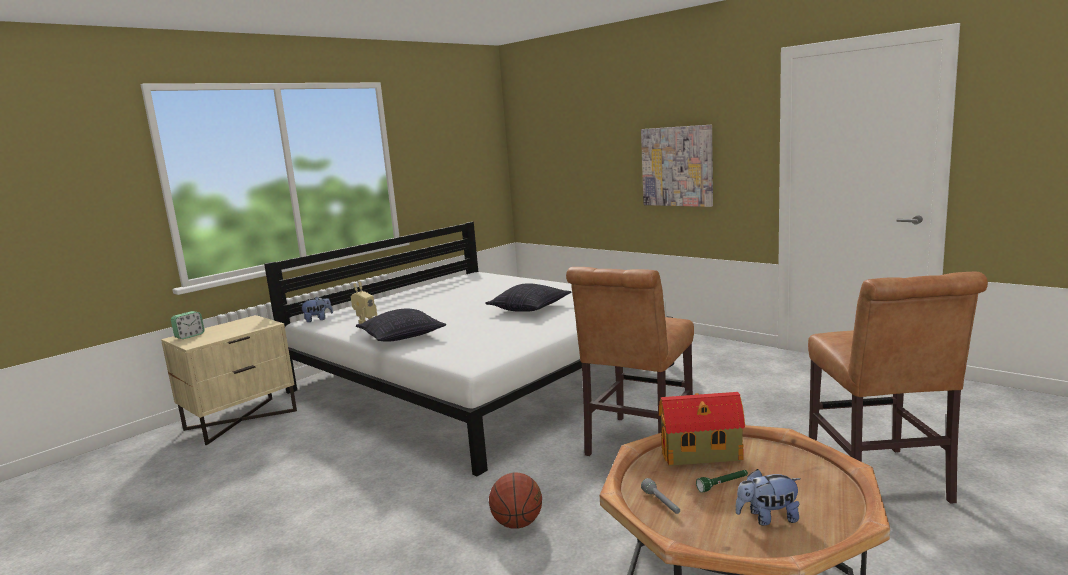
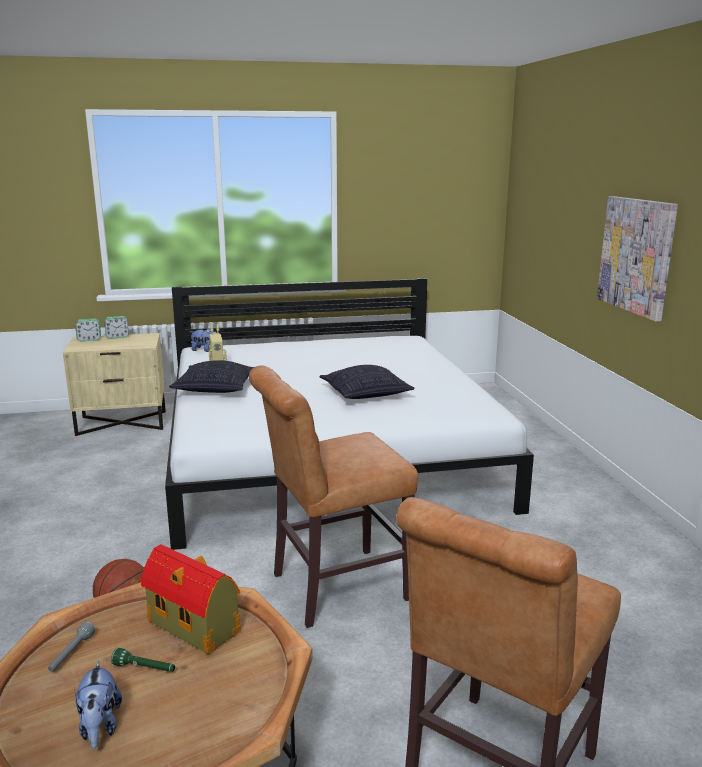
camera: 35 degrees right, 5 degrees up
plush toy [736,469,801,526] -> plush toy turned 135 degrees counterclockwise [74,661,122,749]
none -> alarm clock [104,316,129,339]

